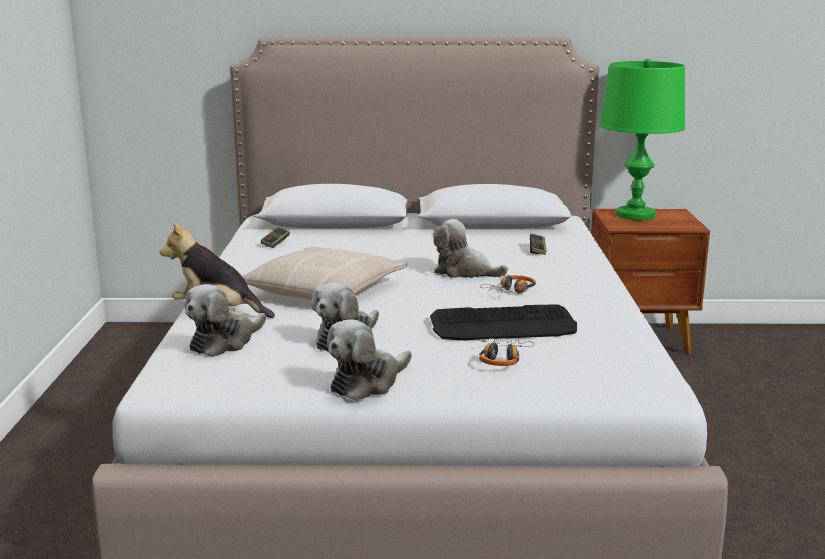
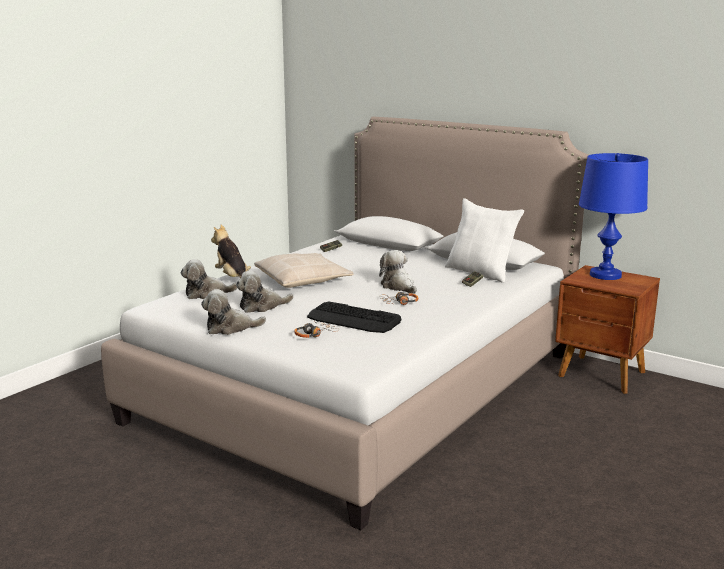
camera: 35 degrees right, 0 degrees up
green table lamp [600,58,685,220] -> blue table lamp [579,153,648,280]
none -> white pillow [445,198,524,283]

